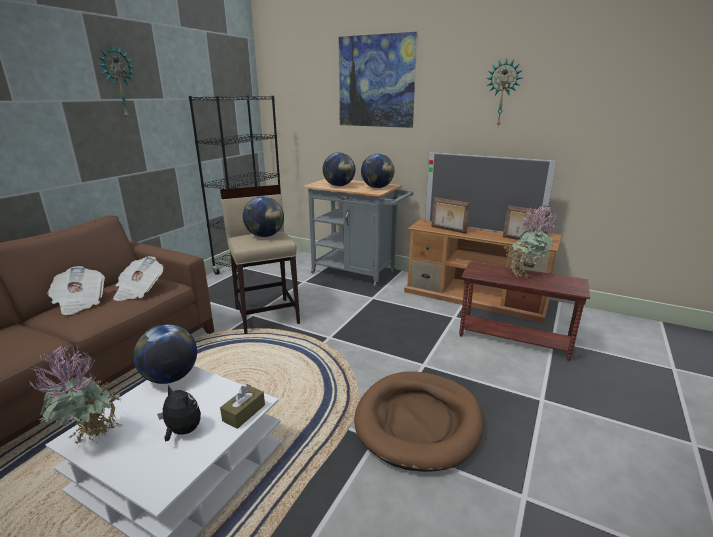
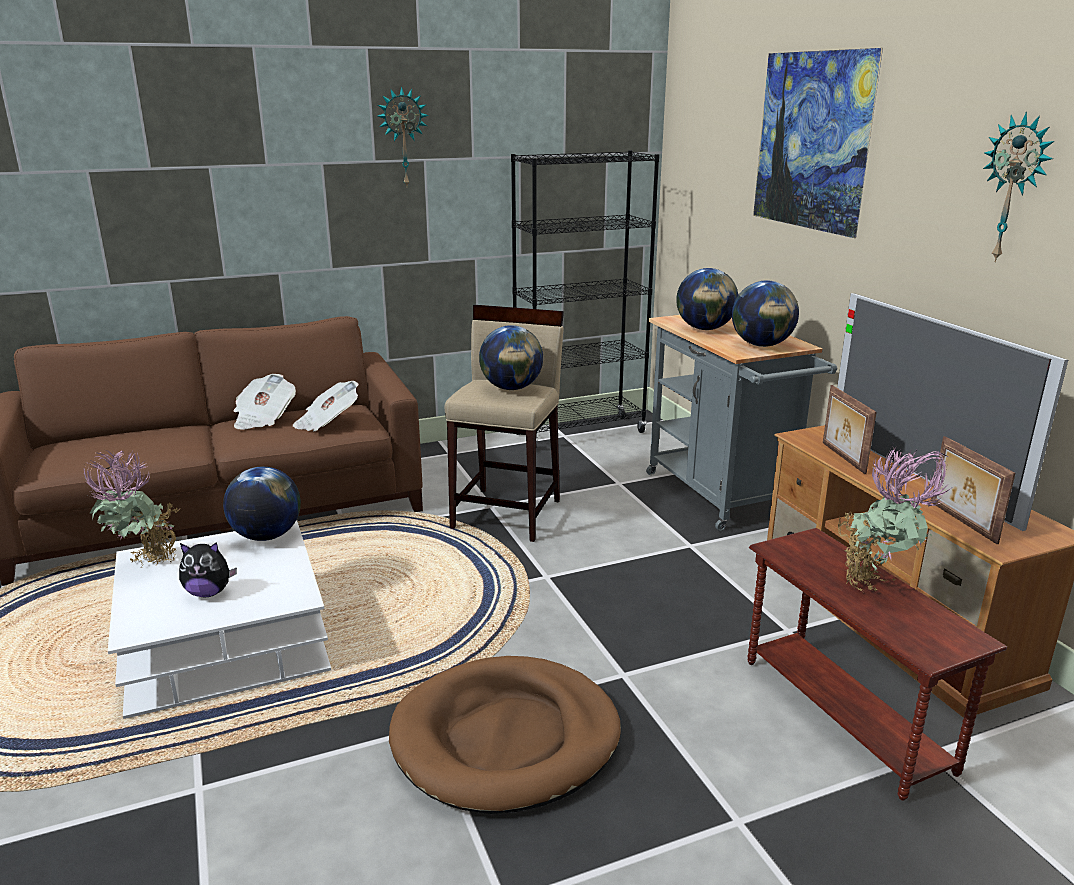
camera: 40 degrees right, 0 degrees up
plush toy [157,384,201,442] -> plush toy turned 105 degrees clockwise [179,542,237,597]
brown tissue box [220,384,265,429] -> none

